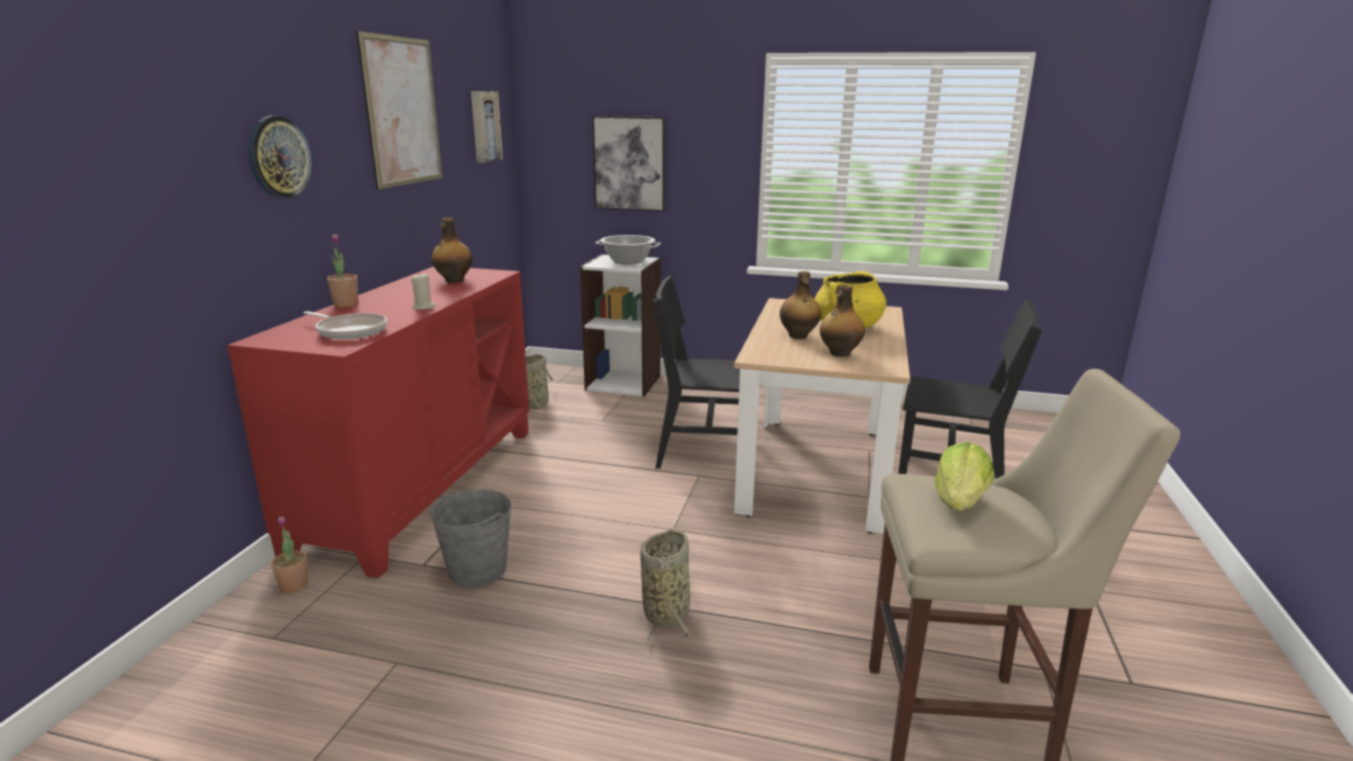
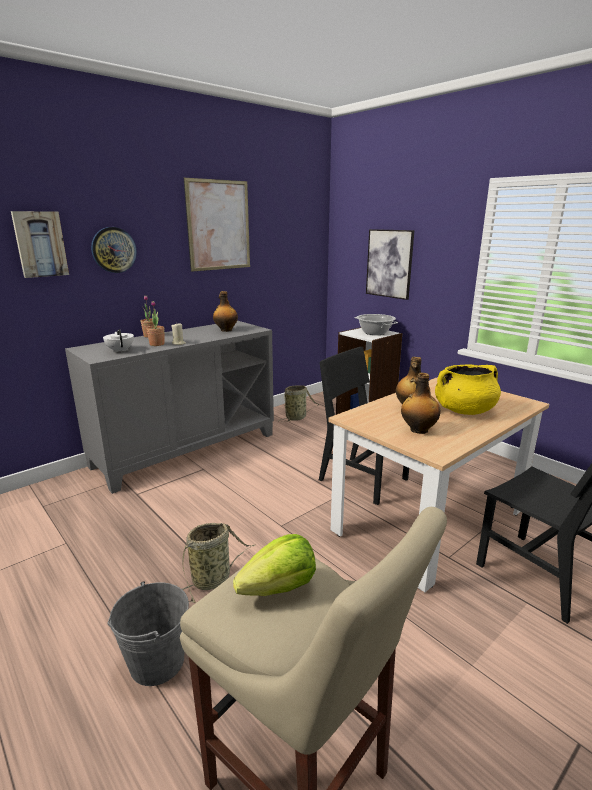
camera: 35 degrees right, 0 degrees up
red cabinet [227,266,529,578] -> grey cabinet [65,320,274,494]
potted plant [271,516,308,593] -> potted plant moved to [146,301,164,346]
frying pan [303,311,387,339] -> white teapot [103,329,134,353]
grey bucket [430,489,512,587] -> grey bucket moved to [108,581,189,686]
picture [471,91,503,163] -> picture moved to [11,211,69,278]

